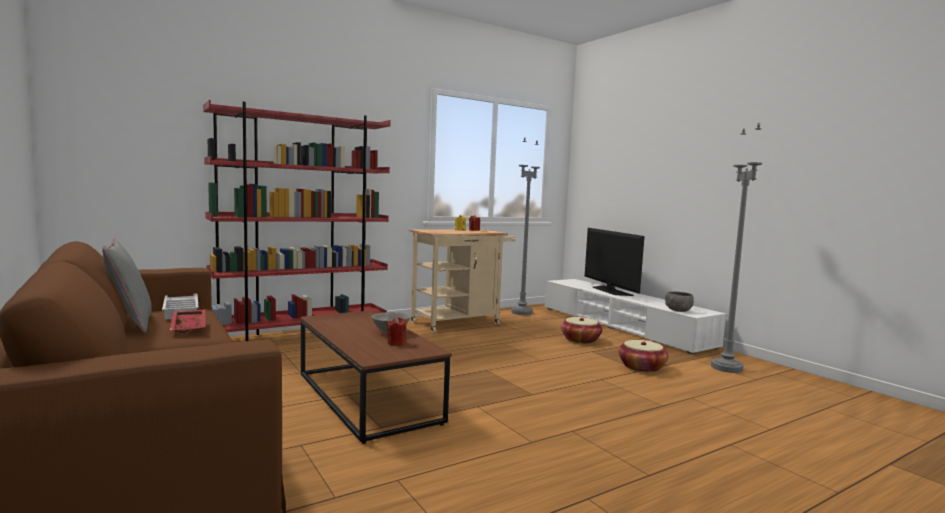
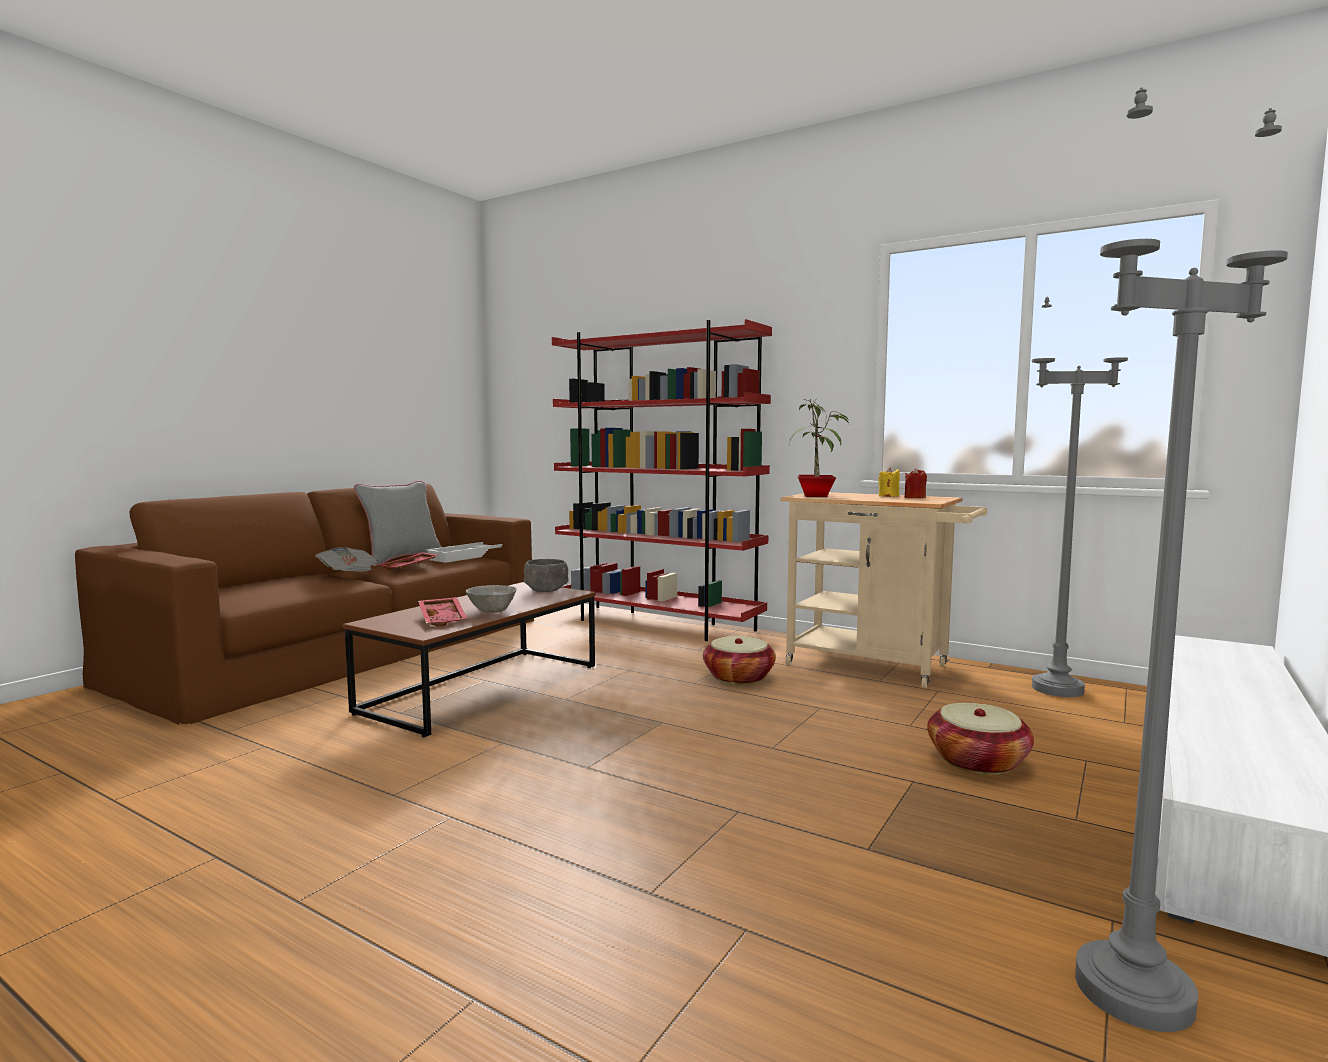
camera: 65 degrees right, 0 degrees up
red candle [388,317,406,346] -> red tray [418,597,467,627]
television [585,228,645,296] -> none
basket [618,340,669,372] -> basket moved to [703,636,776,685]
grey bowl [665,291,694,312] -> grey bowl moved to [524,559,569,592]
none -> newspaper [315,547,378,572]
none -> potted plant [789,398,849,497]

